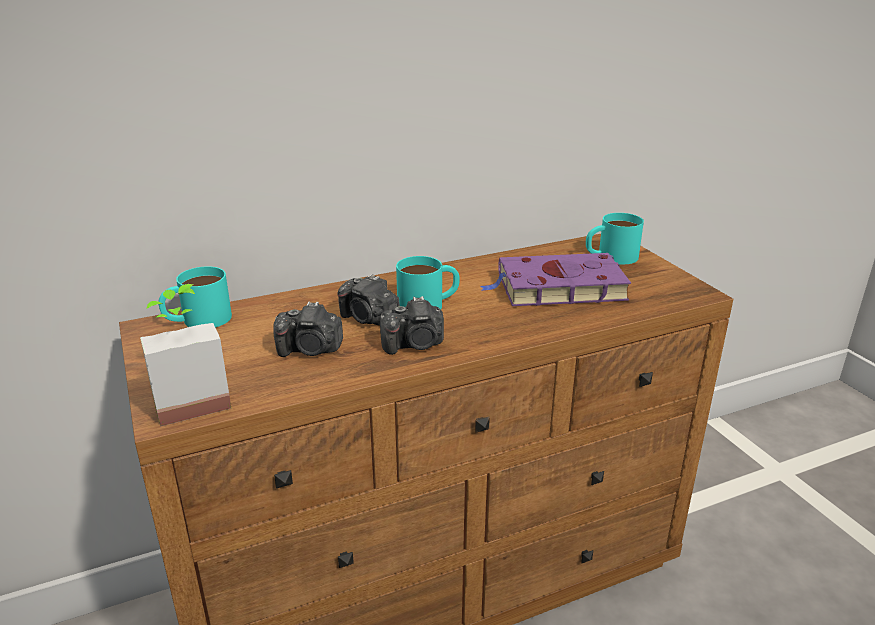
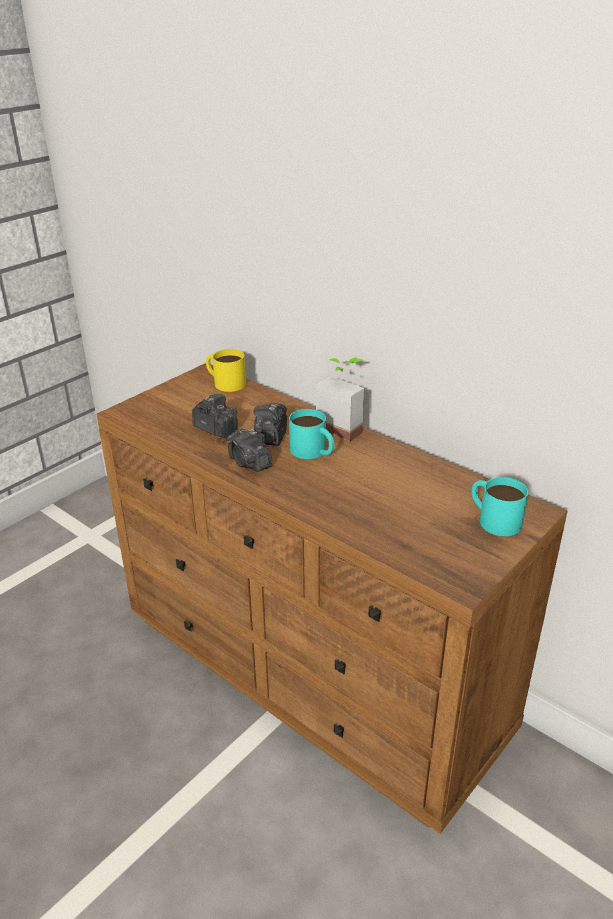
camera: 65 degrees right, 5 degrees up
potted plant [140,284,231,426] -> potted plant moved to [316,358,364,441]
turquoise mug [158,266,232,327] -> yellow mug [206,349,246,392]
camera [274,301,343,357] -> camera turned 150 degrees clockwise [192,394,238,438]
purple book [480,253,631,306] -> none

